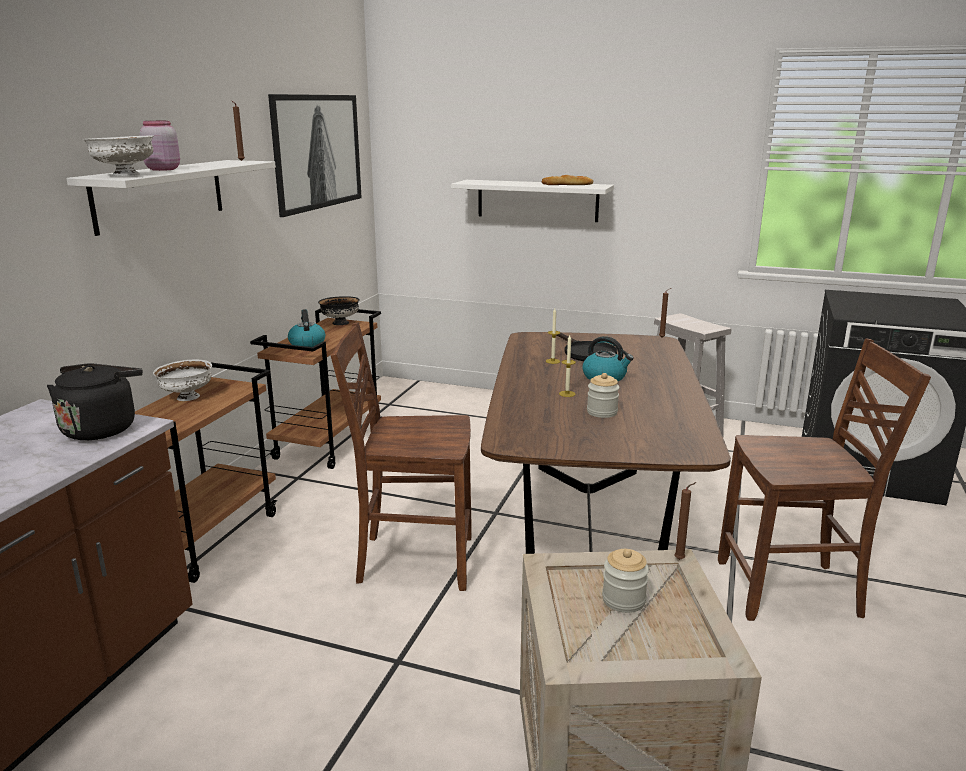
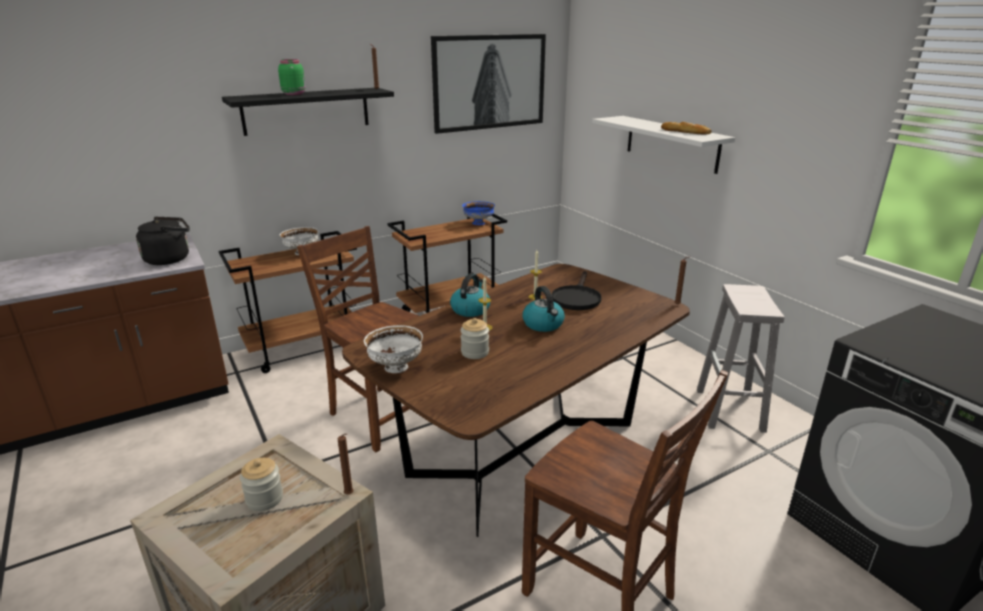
camera: 40 degrees right, 5 degrees up
white shelf [66,160,276,236] -> black shelf [222,88,394,136]
white bowl [83,135,154,176] -> white bowl moved to [364,325,423,373]
pink jar [140,121,180,171] -> green jar [278,59,305,95]
kettle [288,309,325,347] -> kettle moved to [450,273,490,317]
black bowl [318,296,360,325] -> blue bowl [462,201,495,225]

